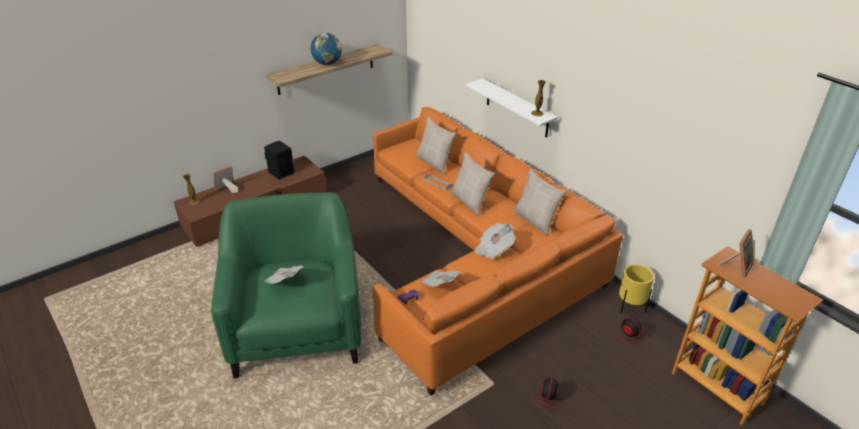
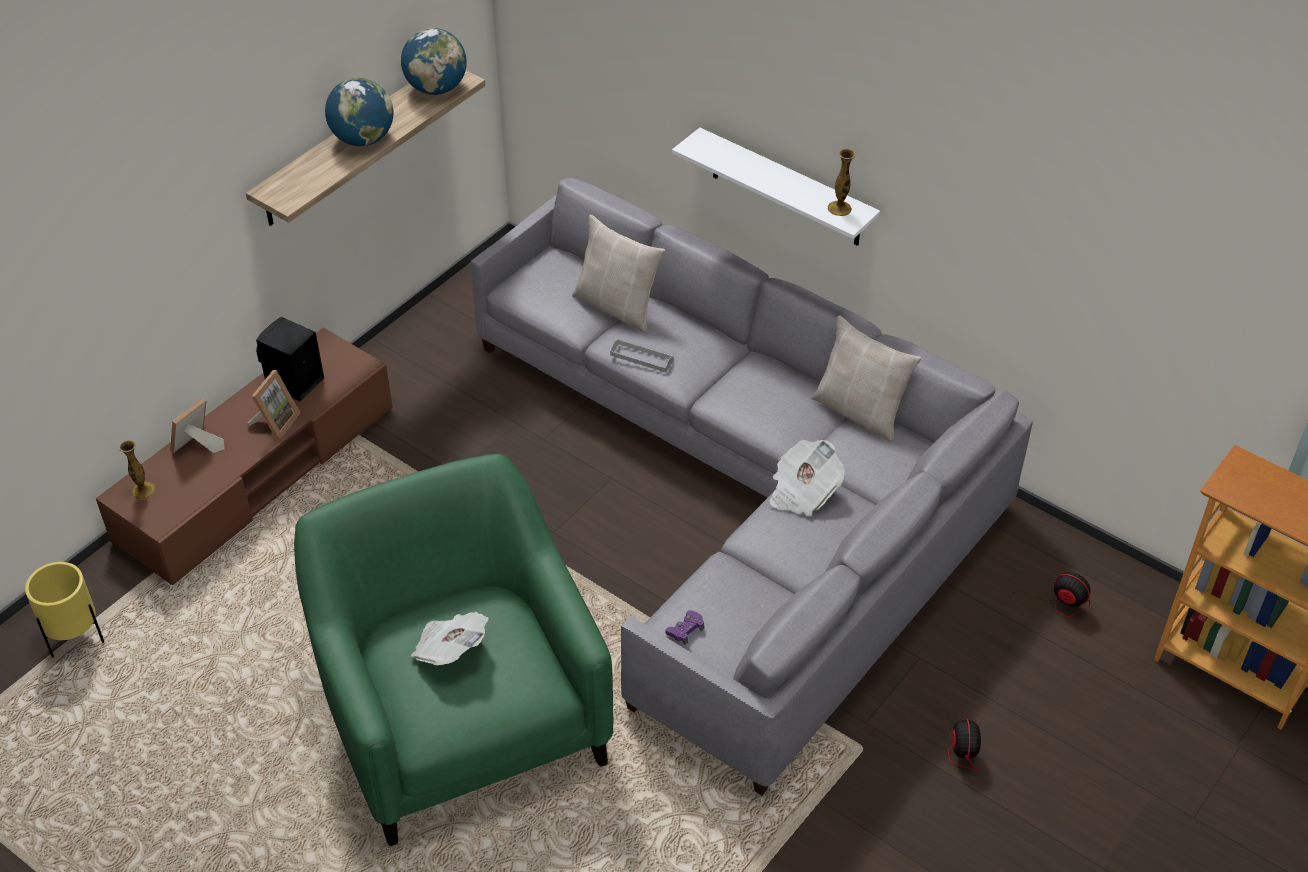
camera: 15 degrees left, 10 degrees up
orange sofa [372,107,623,395] -> grey sofa [471,178,1033,796]
newspaper [421,271,460,286] -> none
beige pillow [450,152,495,216] -> none
yellow planter [619,264,654,314] -> yellow planter moved to [25,562,104,658]
picture frame [718,229,754,278] -> picture frame moved to [247,370,300,440]
none -> globe [401,28,467,95]

